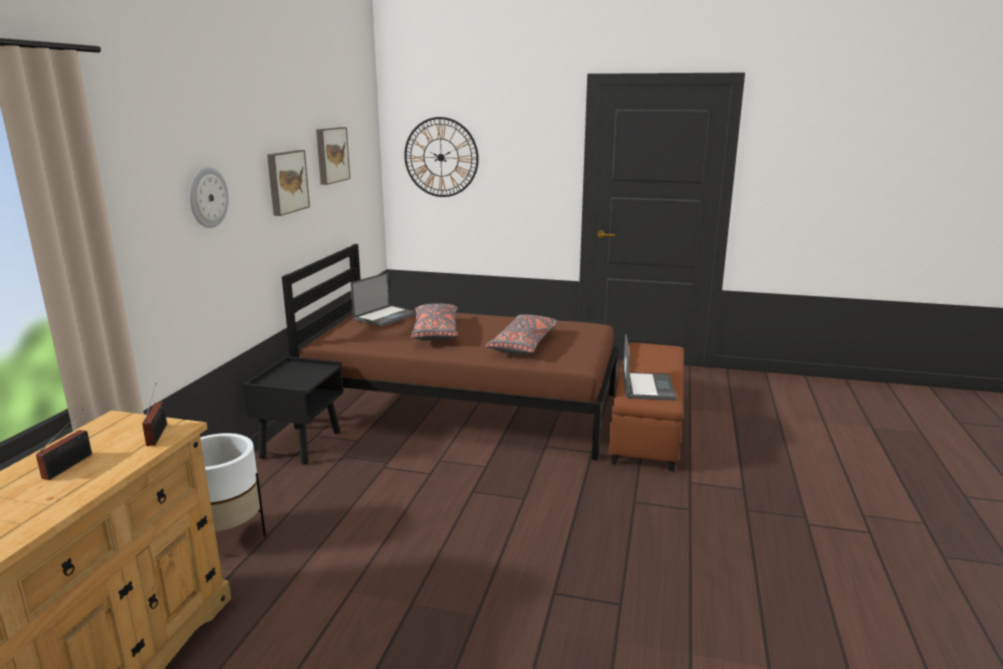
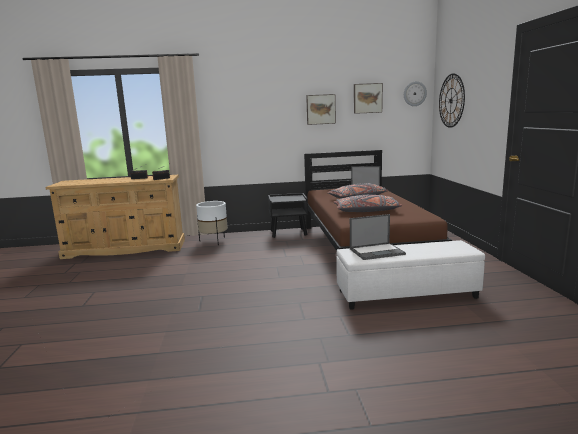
camera: 70 degrees right, 5 degrees down
wall clock [190,167,229,228] -> wall clock moved to [404,81,427,106]
brown ottoman [609,343,684,471] -> white ottoman [336,240,485,310]

